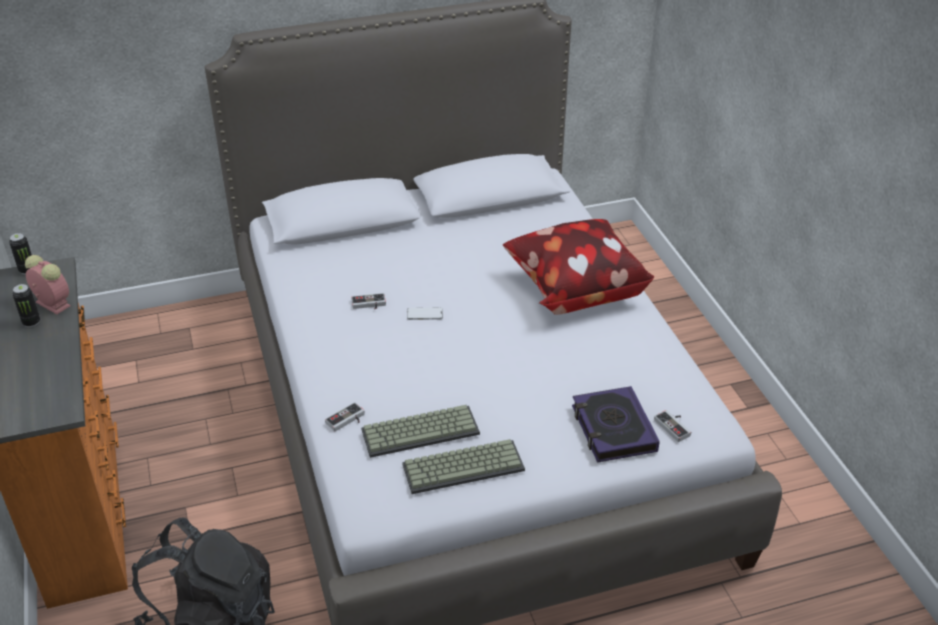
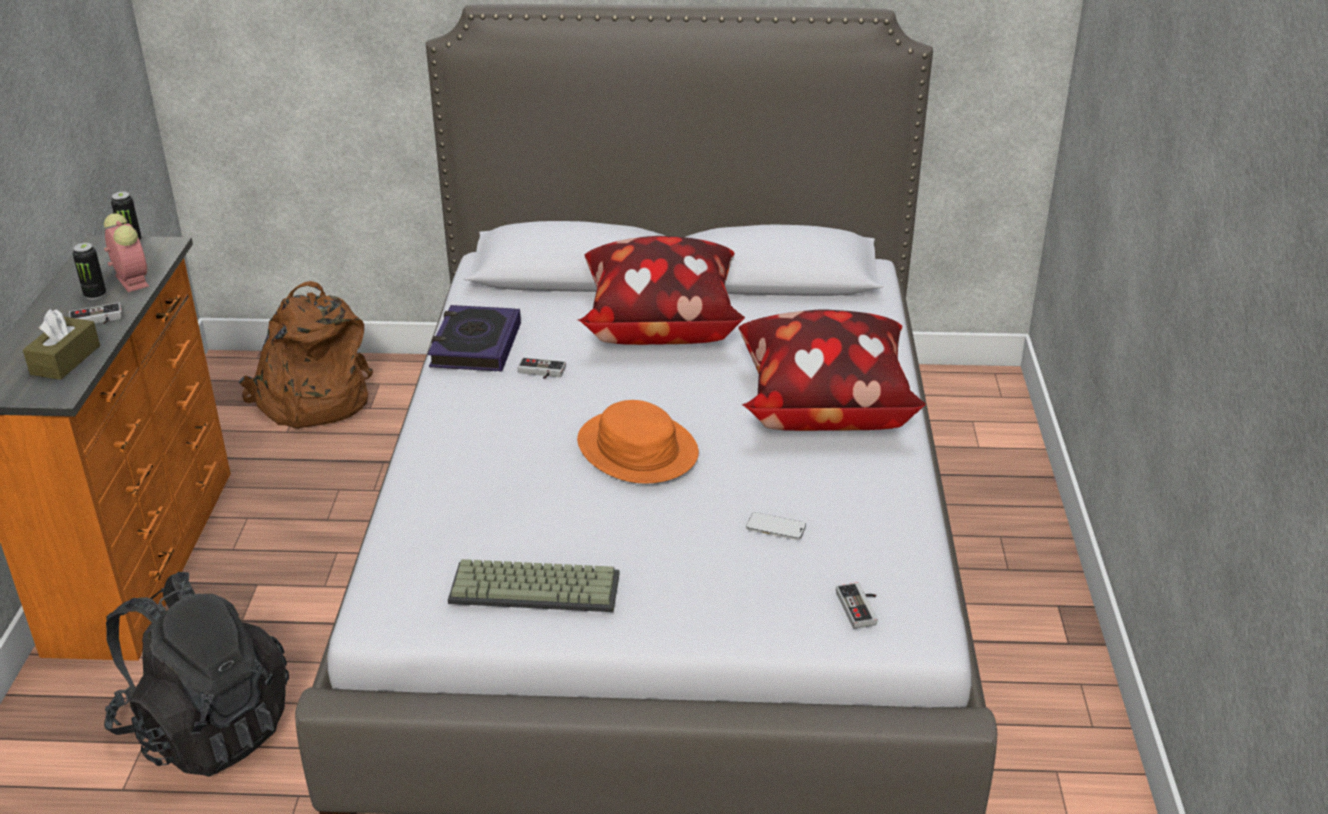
camera: 20 degrees right, 5 degrees down
game controller [325,402,365,431] -> game controller moved to [69,303,122,324]
keyboard [361,405,480,458] -> none
phone [407,307,443,320] -> phone moved to [746,512,806,540]
book [572,386,660,463] -> book moved to [428,305,521,372]
none -> brown tissue box [23,309,100,380]
none -> brown backpack [239,281,373,429]
none -> orange hat [577,400,699,483]
none -> pillow [578,236,745,345]

